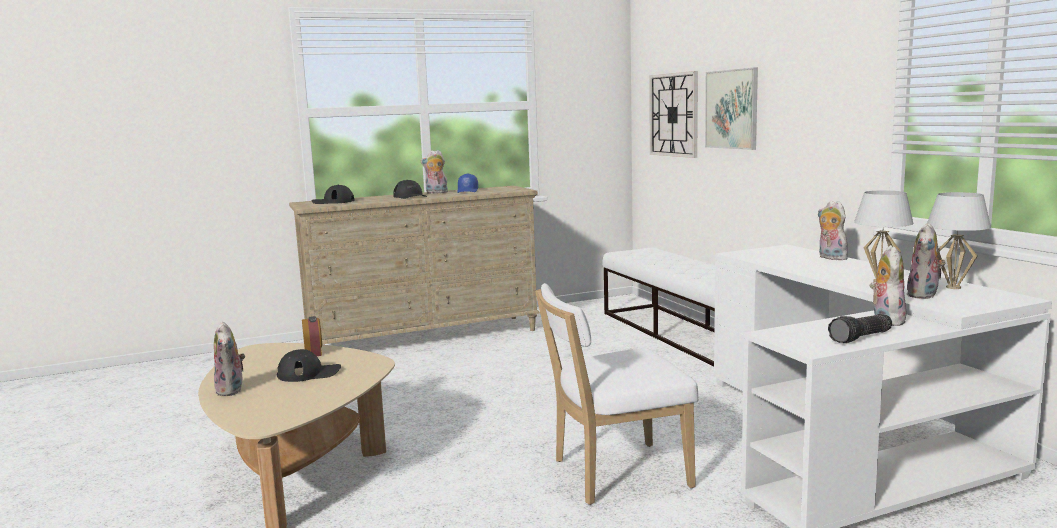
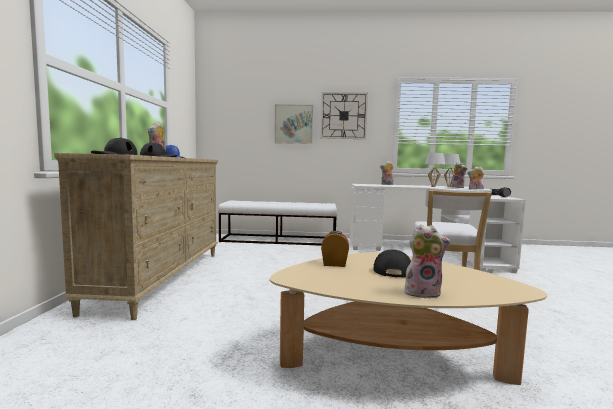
camera: 65 degrees left, 5 degrees down
wall clock [649,71,698,158] -> wall clock moved to [321,92,368,139]

